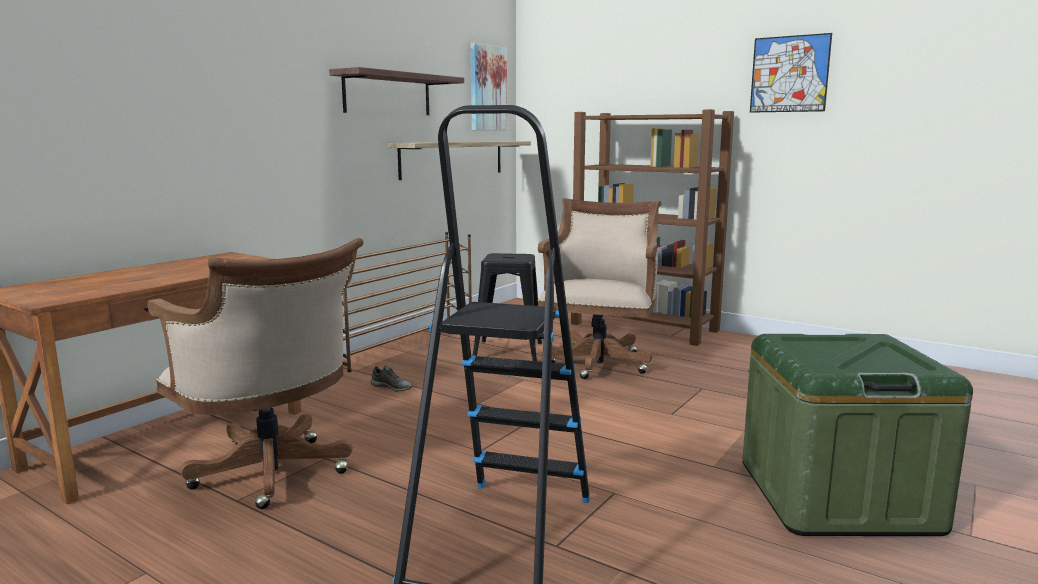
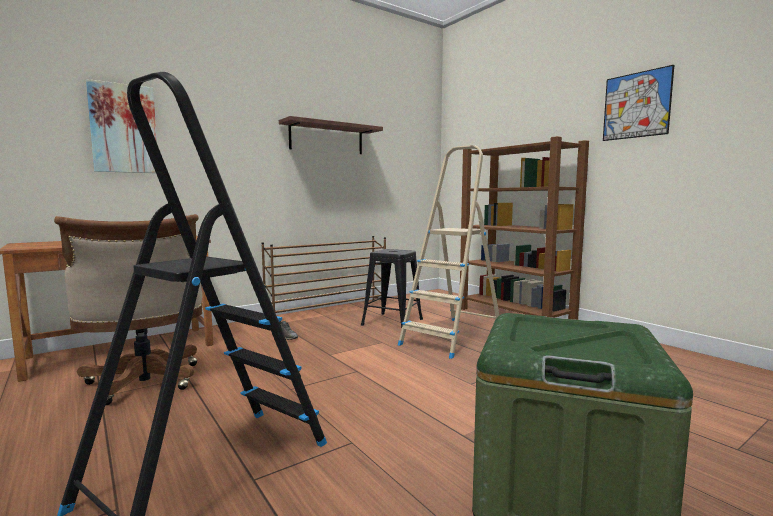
camera: 20 degrees right, 5 degrees down
shelf [388,141,531,180] -> none
picture [471,43,507,130] -> picture moved to [86,79,157,173]
office chair [538,198,661,379] -> beige step ladder [398,145,499,359]

